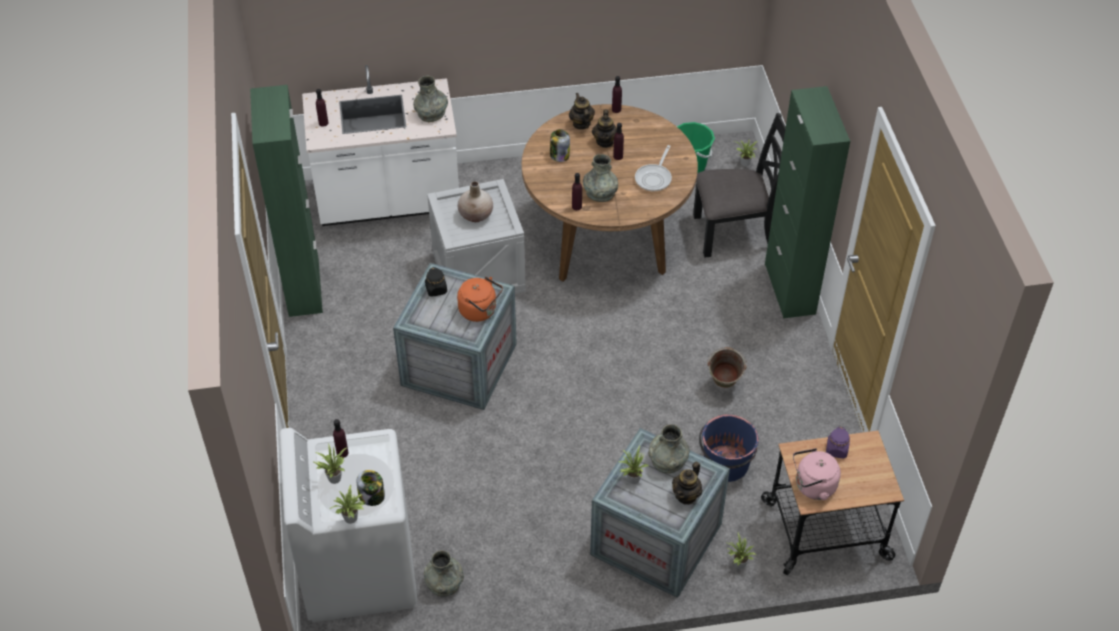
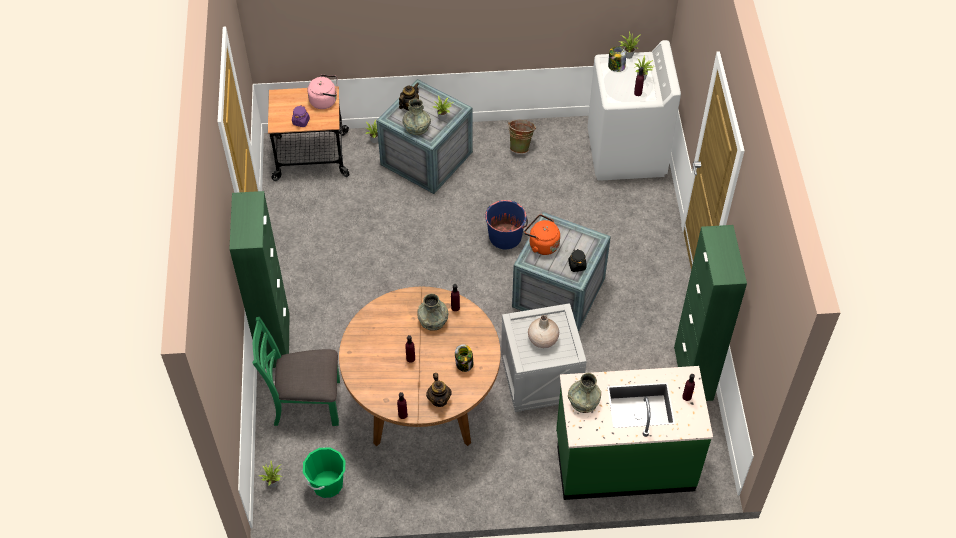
camera: 175 degrees left, 5 degrees up
white counter [302,65,459,226] -> green counter [556,366,713,500]
grey vase [424,550,464,596] -> none
teapot [592,110,617,148] -> none
frying pan [635,145,672,192] -> none
black chair [693,113,786,257] -> green chair [253,317,340,426]
blue bucket [699,415,759,482] -> blue bucket moved to [485,200,528,249]
green bucket [707,347,747,388] -> green bucket moved to [508,120,536,154]

